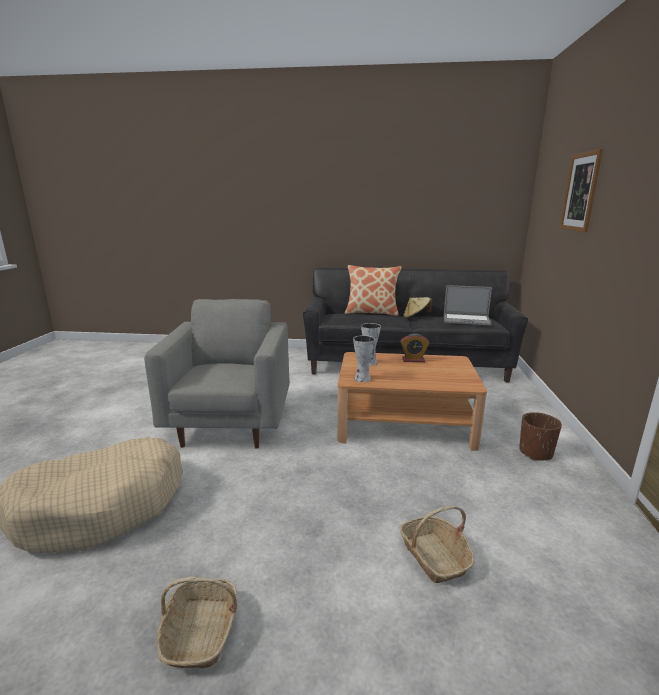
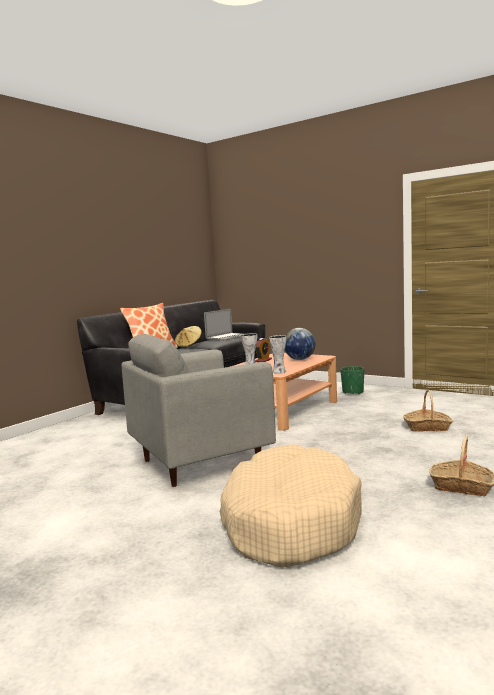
camera: 60 degrees left, 10 degrees down
grey armchair [144,299,290,449] -> grey armchair turned 60 degrees counterclockwise [122,334,276,487]
brown planter [519,412,562,460] -> green planter [340,366,364,394]
picture [560,149,603,232] -> none
none -> globe [285,328,315,360]

